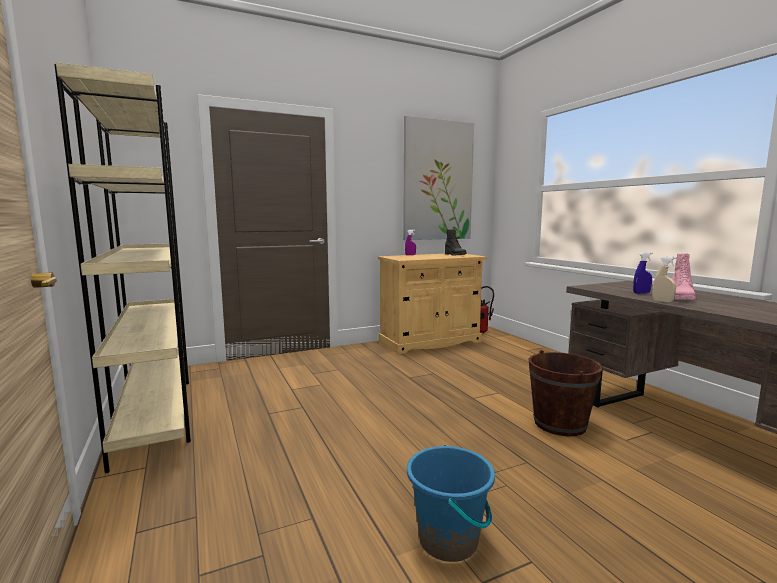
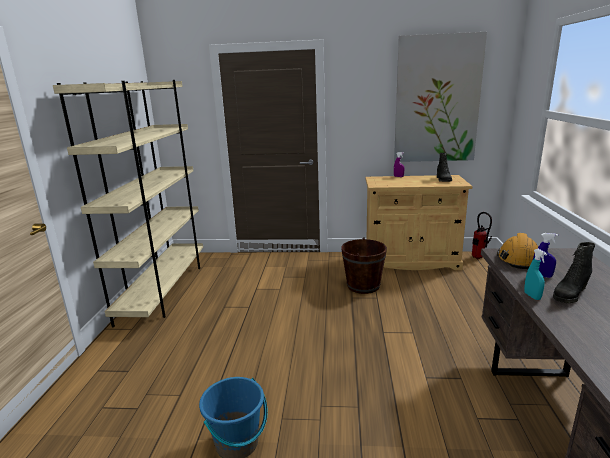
camera: 30 degrees right, 10 degrees up
brown bucket [529,350,603,436] -> brown bucket moved to [341,237,387,294]
beige spray bottle [653,256,677,303] -> turquoise spray bottle [524,249,547,300]
pink boot [672,253,696,300] -> black boot [553,242,595,303]
none -> orange hard hat [497,233,538,269]

